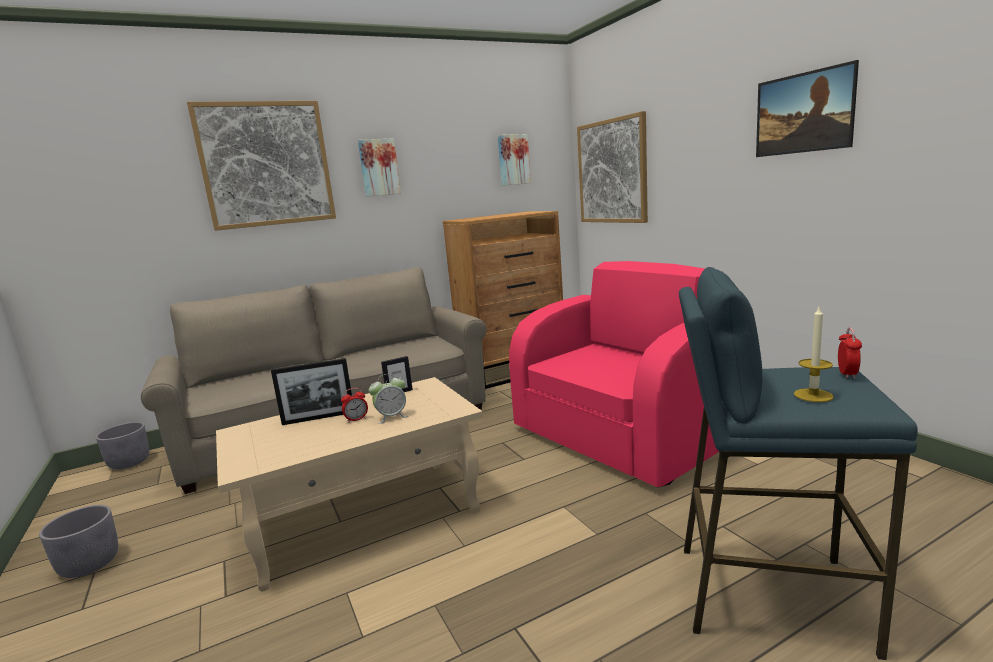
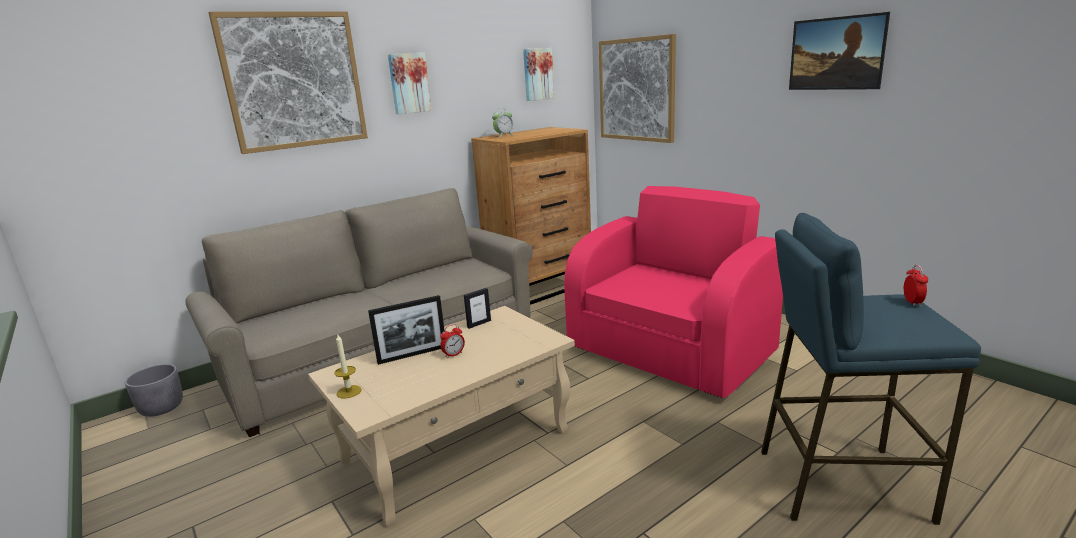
camera: 10 degrees left, 5 degrees up
grey planter [39,505,118,578] -> none
alarm clock [369,374,409,424] -> alarm clock moved to [492,110,513,137]
candle [794,307,834,402] -> candle moved to [334,335,361,399]

